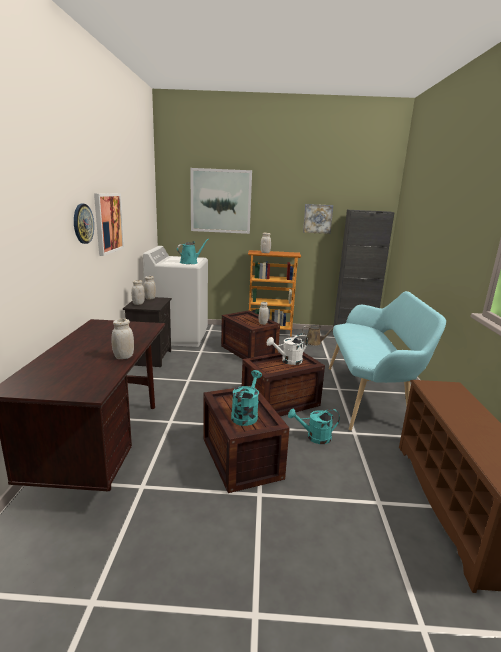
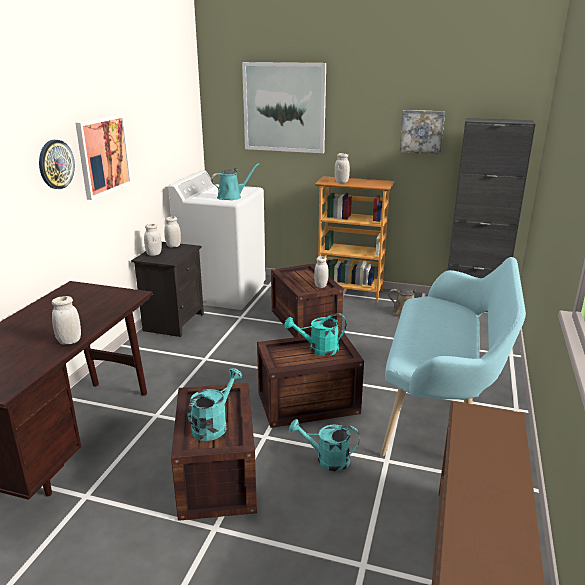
camera: 15 degrees right, 5 degrees up
white watering can [267,333,308,365] -> turquoise watering can [285,313,347,356]

